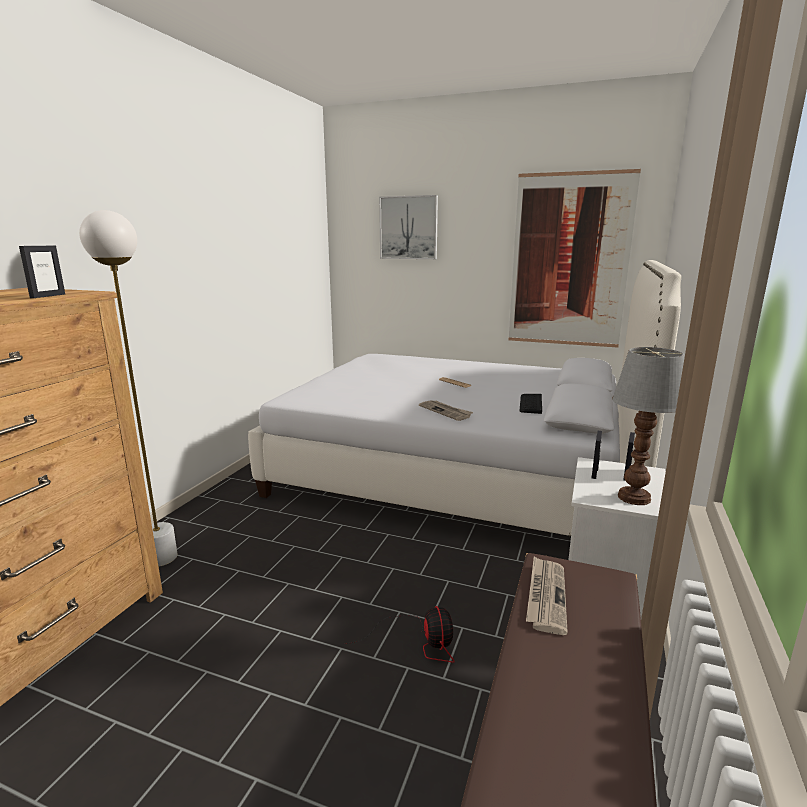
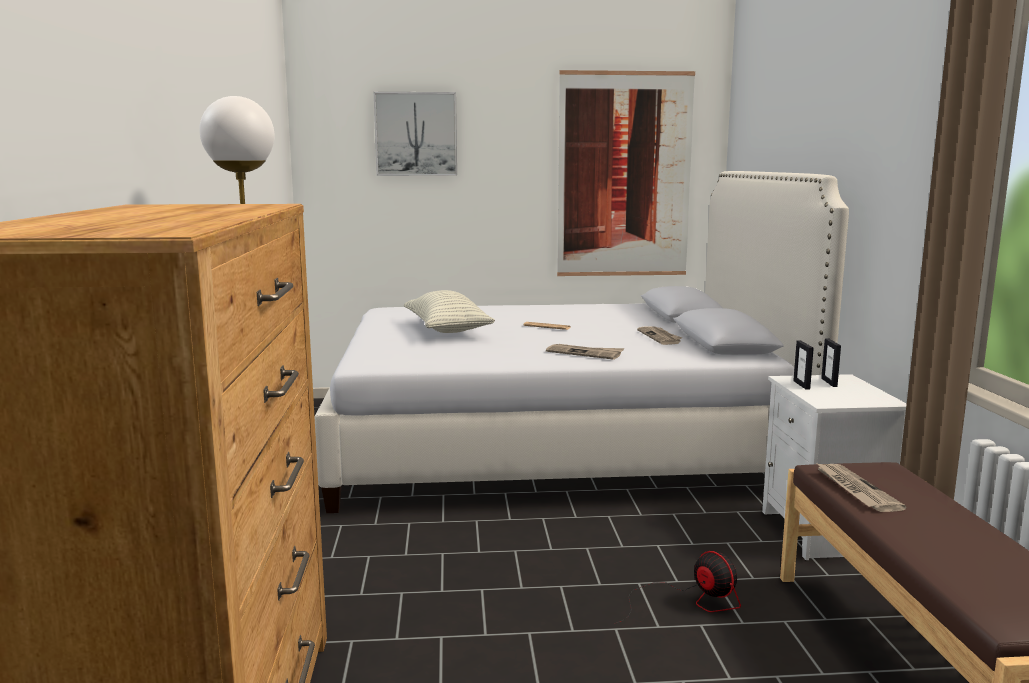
camera: 25 degrees left, 5 degrees down
picture frame [19,246,65,298] -> none
keyboard [519,394,542,414] -> newspaper [637,326,682,345]
table lamp [612,347,684,505] -> none
none -> pillow [404,290,495,333]

